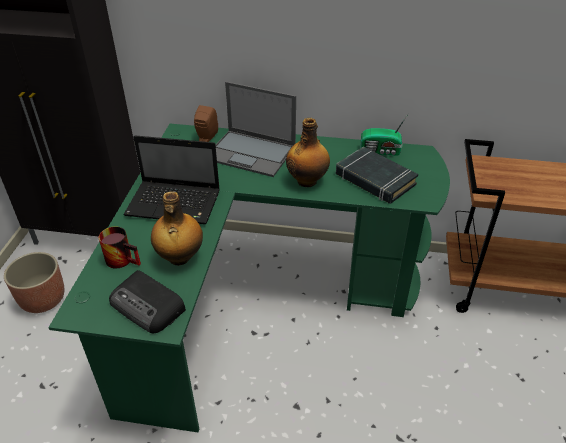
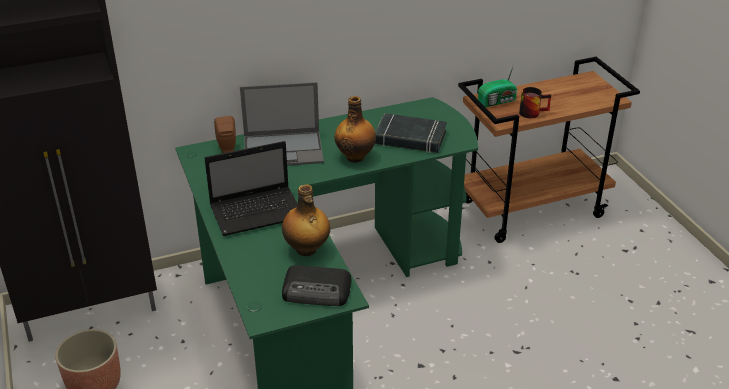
camera: 30 degrees left, 5 degrees down
mug [99,227,141,268] -> mug moved to [519,87,551,118]
radio [361,114,408,156] -> radio moved to [478,62,517,107]

